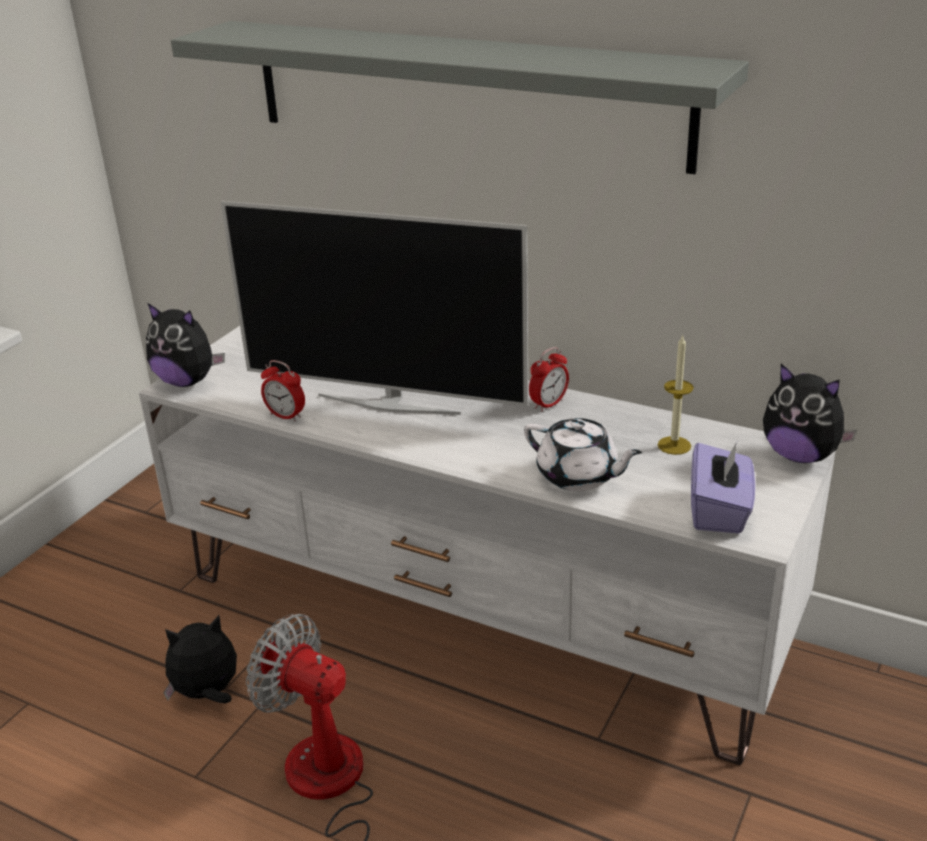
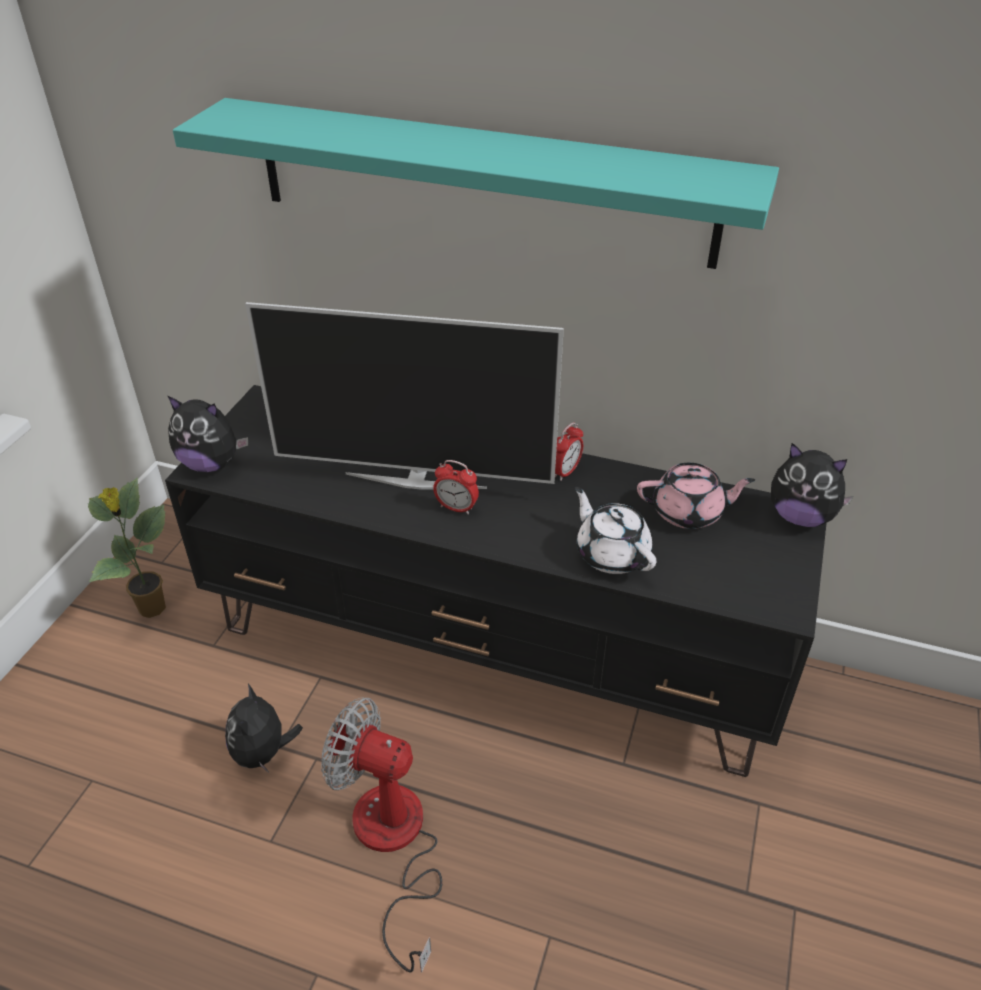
camera: 10 degrees left, 10 degrees up
white tv stand [139,326,836,765] -> black tv stand [165,385,827,777]
plush toy [163,615,237,704] -> plush toy turned 60 degrees counterclockwise [225,684,303,774]
grey shelf [171,21,749,174] -> turquoise shelf [173,98,779,269]
alarm clock [261,360,305,422] -> alarm clock moved to [433,460,479,514]
white teapot [524,418,642,491] -> white teapot turned 150 degrees counterclockwise [575,487,657,574]
candle [658,335,694,455] -> pink teapot [637,463,755,529]
purple tissue box [691,442,755,534] -> none
none -> potted plant [88,478,166,618]

